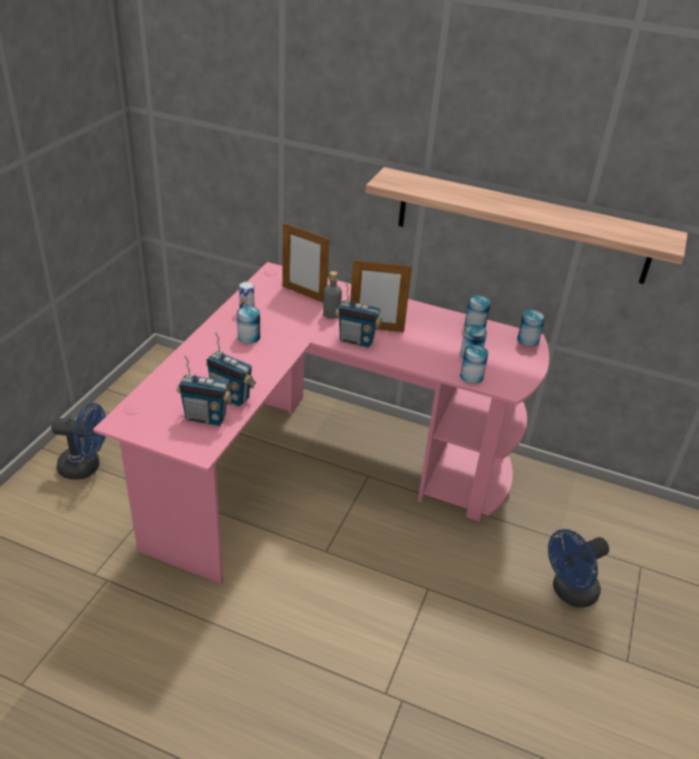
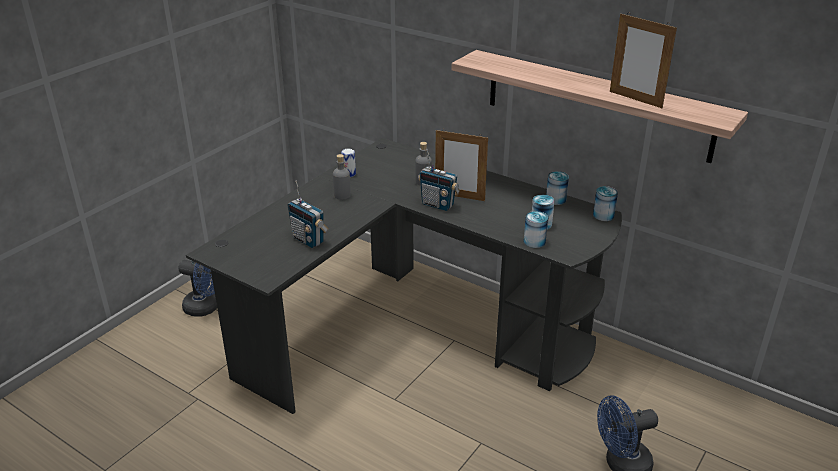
camera: 15 degrees right, 5 degrees down
pink desk [93,262,549,584] -> black desk [186,138,622,414]
radio [177,355,232,426] -> none
can [237,306,260,344] -> grey bottle [333,154,351,200]
picture frame [282,223,329,302] -> picture frame moved to [610,14,677,108]

